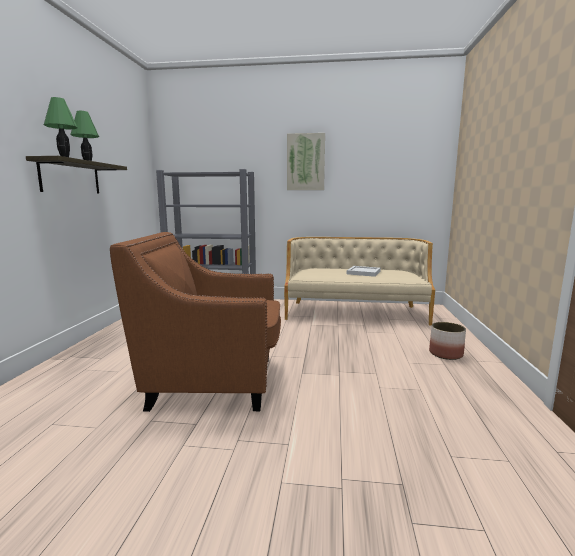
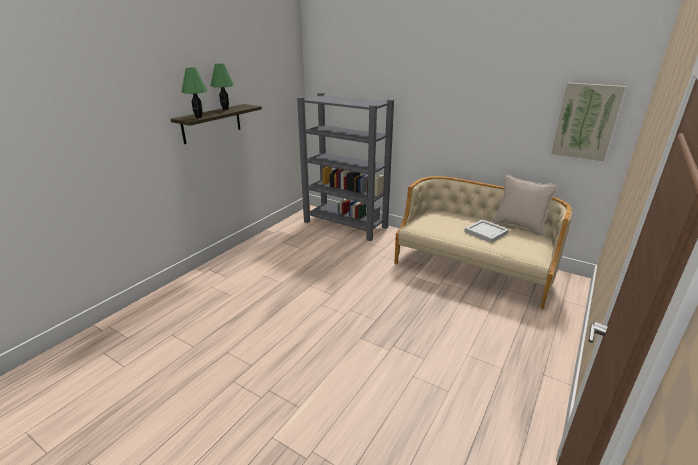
camera: 25 degrees right, 15 degrees up
brown armchair [110,232,281,412] -> none
picture [287,133,325,190] -> picture moved to [551,83,626,161]
planter [429,322,466,360] -> none
none -> beige pillow [493,175,557,236]

